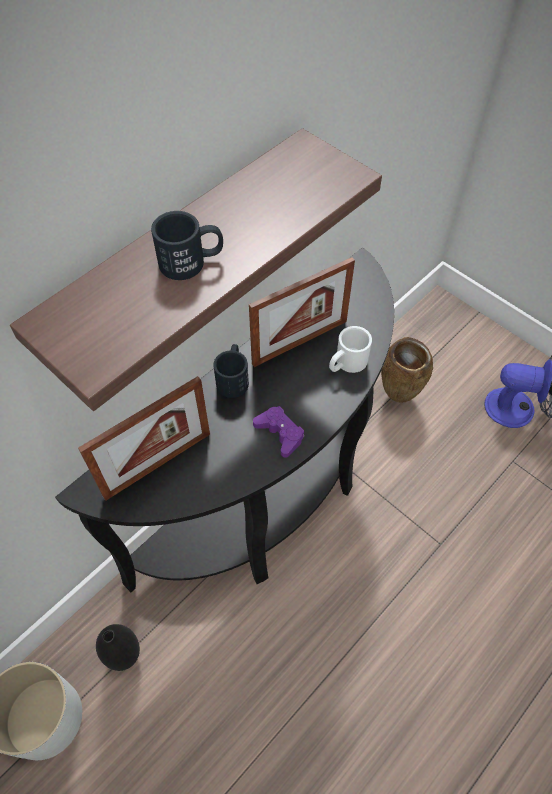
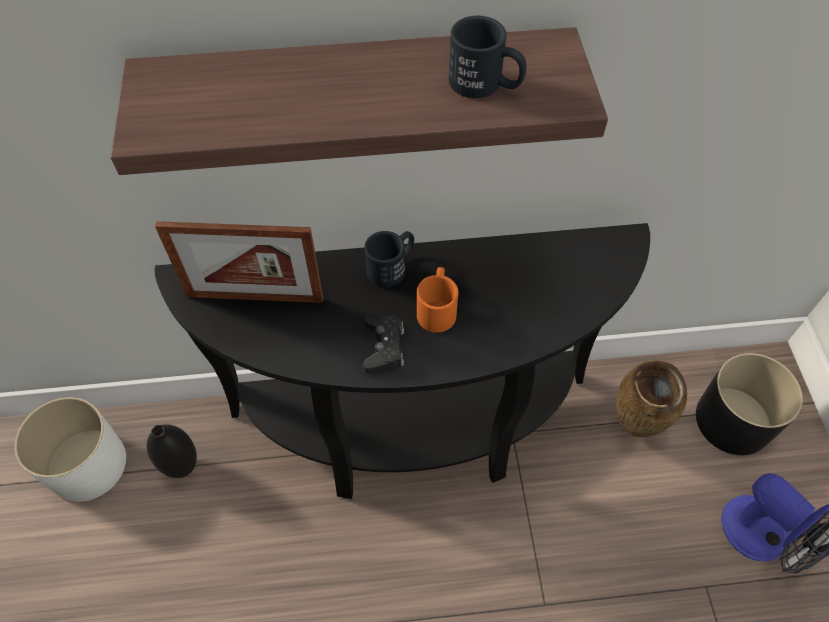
camera: 40 degrees right, 0 degrees up
black mug [151,211,223,280] -> black mug moved to [449,16,526,98]
picture frame [249,257,355,367] -> none
purple game controller [253,406,304,458] -> black game controller [363,314,404,373]
white mug [329,326,372,373] -> none
none -> orange mug [417,267,459,333]
none -> black planter [696,353,803,455]

